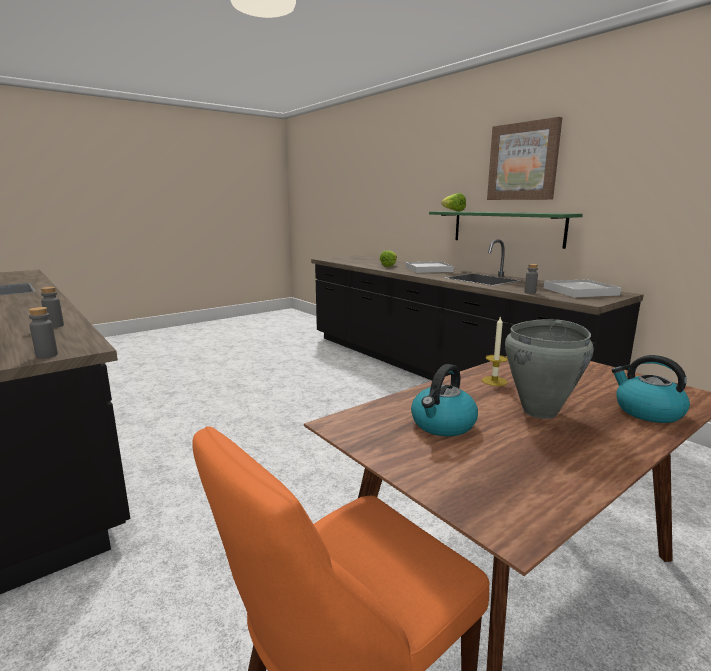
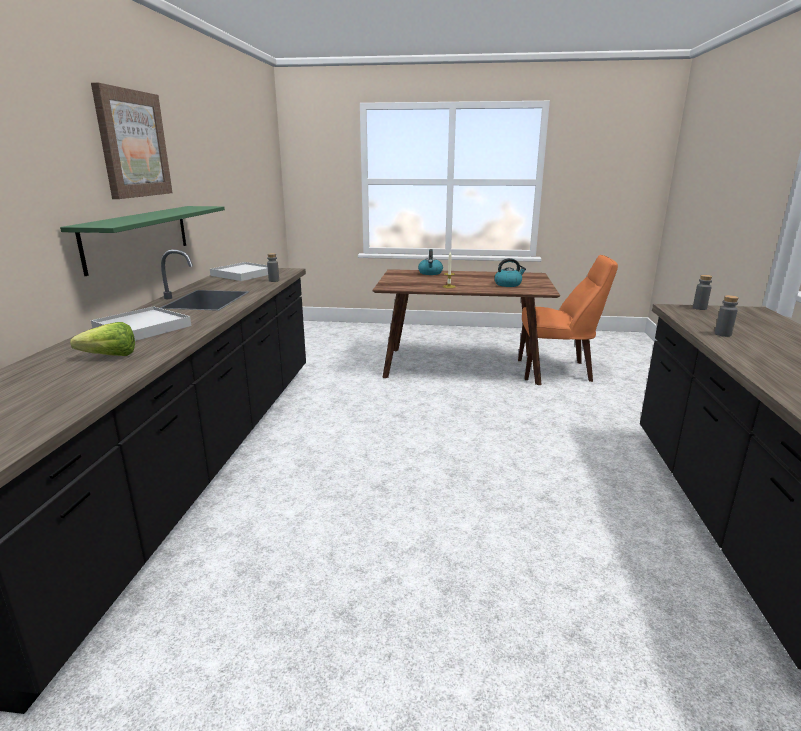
camera: 135 degrees left, 5 degrees up
lettuce [441,193,466,212] -> none
grey cooking pot [505,319,594,419] -> none

